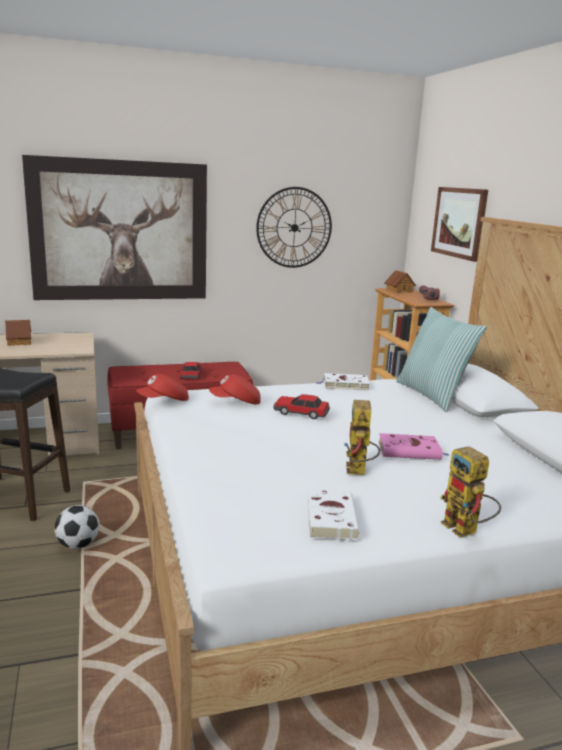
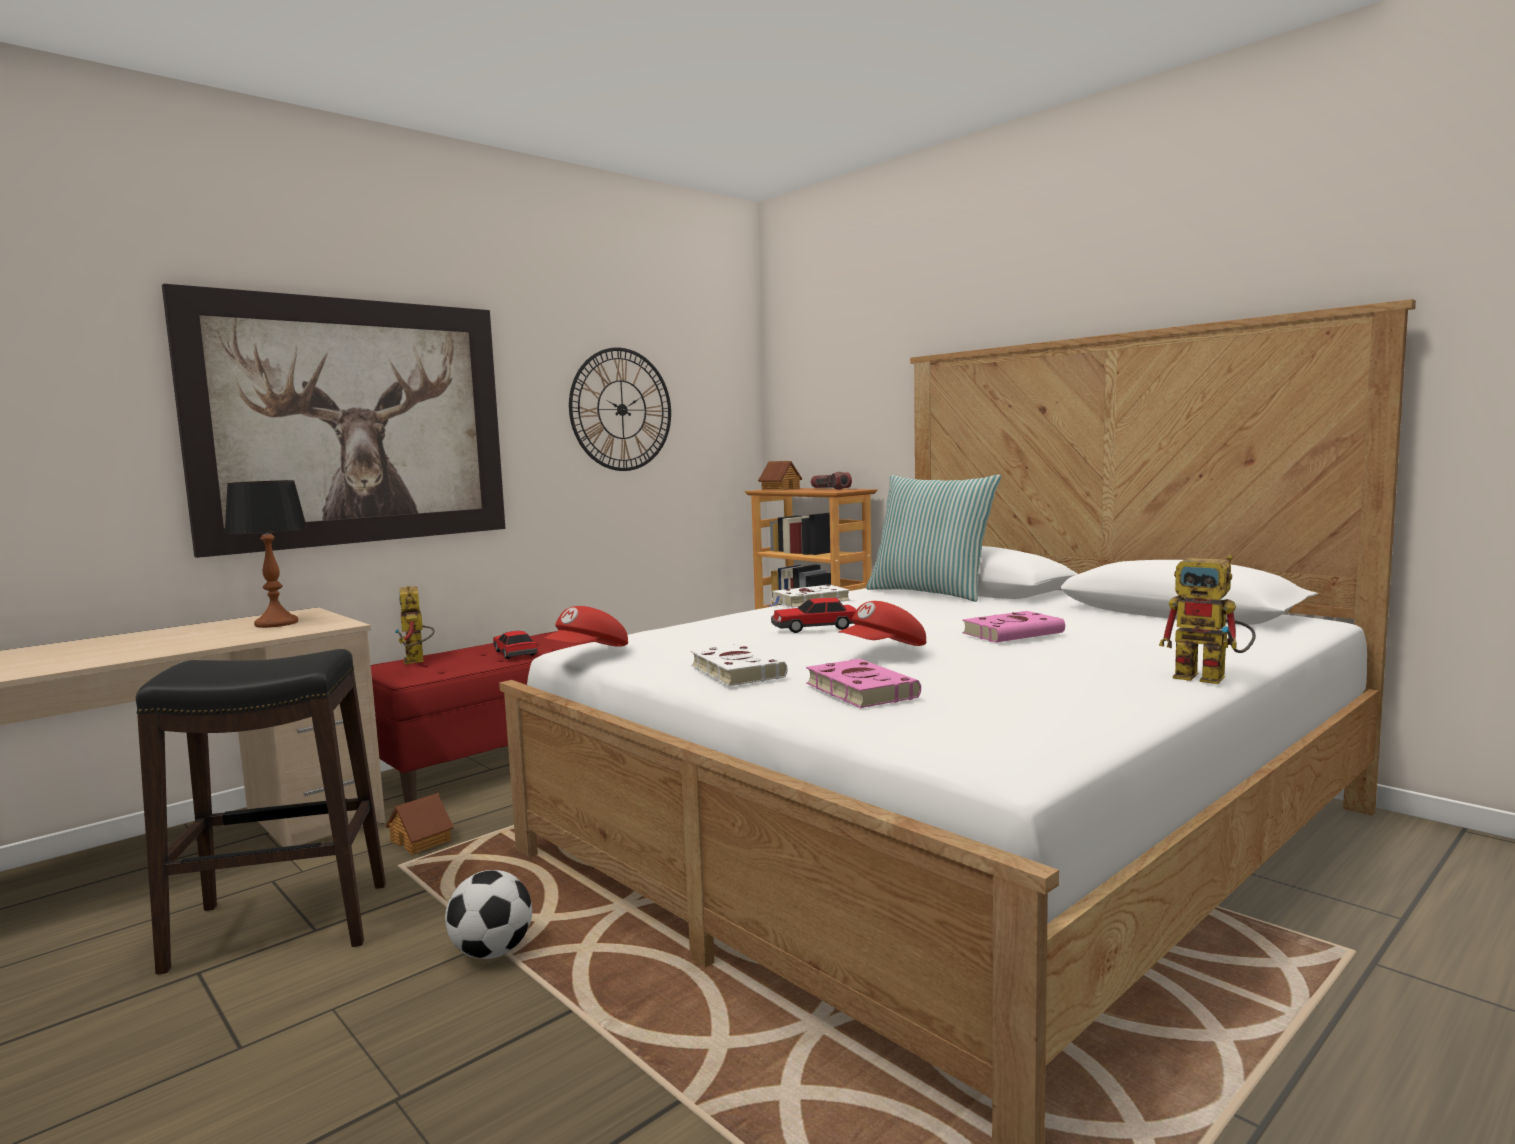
camera: 25 degrees left, 10 degrees down
toy house [5,320,31,346] -> toy house moved to [385,793,454,855]
red cap [209,375,261,404] -> red cap moved to [839,601,926,646]
white book [307,489,360,540] -> white book moved to [690,644,788,686]
toy robot [344,400,380,475] -> toy robot moved to [395,586,435,664]
picture [431,187,488,262] -> none
none -> table lamp [224,480,307,628]
none -> pink book [806,659,921,708]

